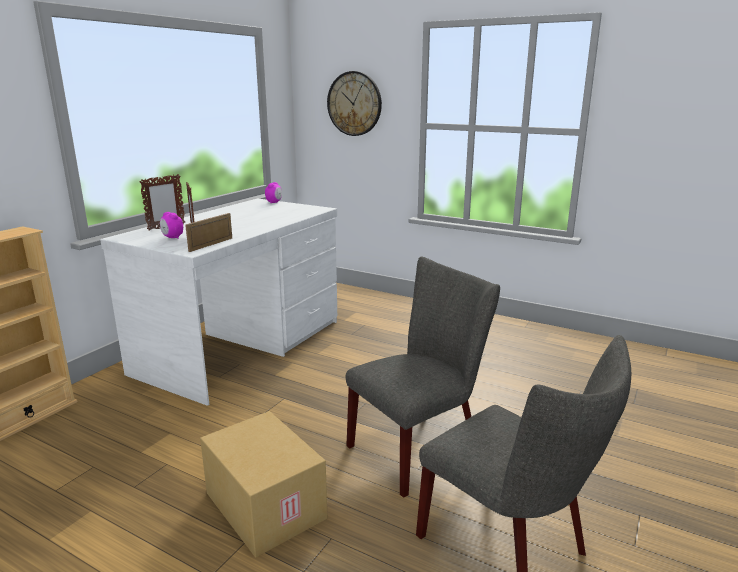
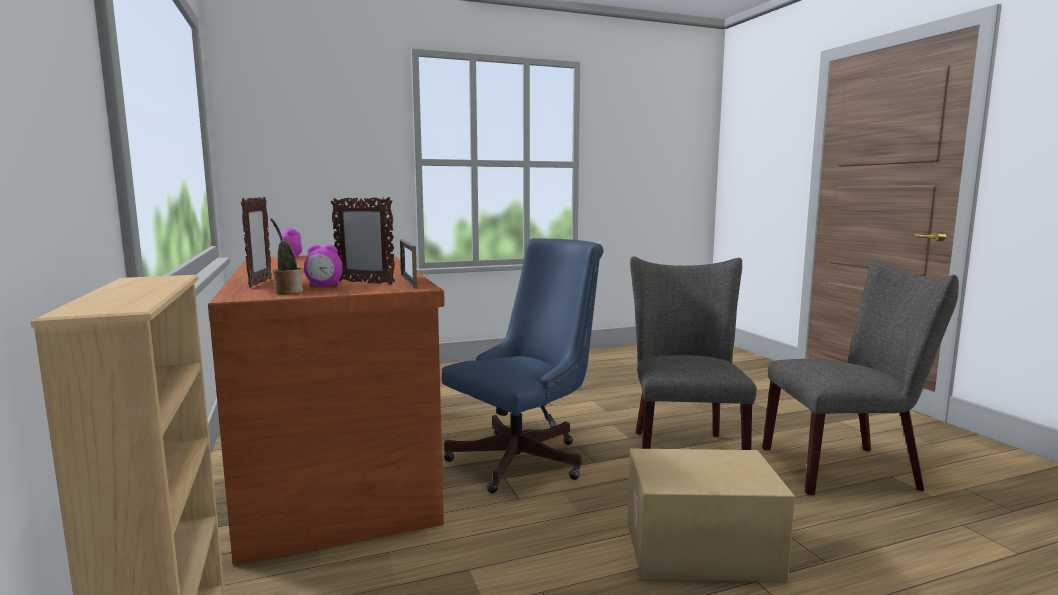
camera: 50 degrees left, 10 degrees down
white desk [100,198,337,406] -> brown desk [208,255,445,565]
wall clock [327,71,382,136] -> none
none -> potted plant [270,218,303,294]
none -> blue office chair [442,238,604,493]

